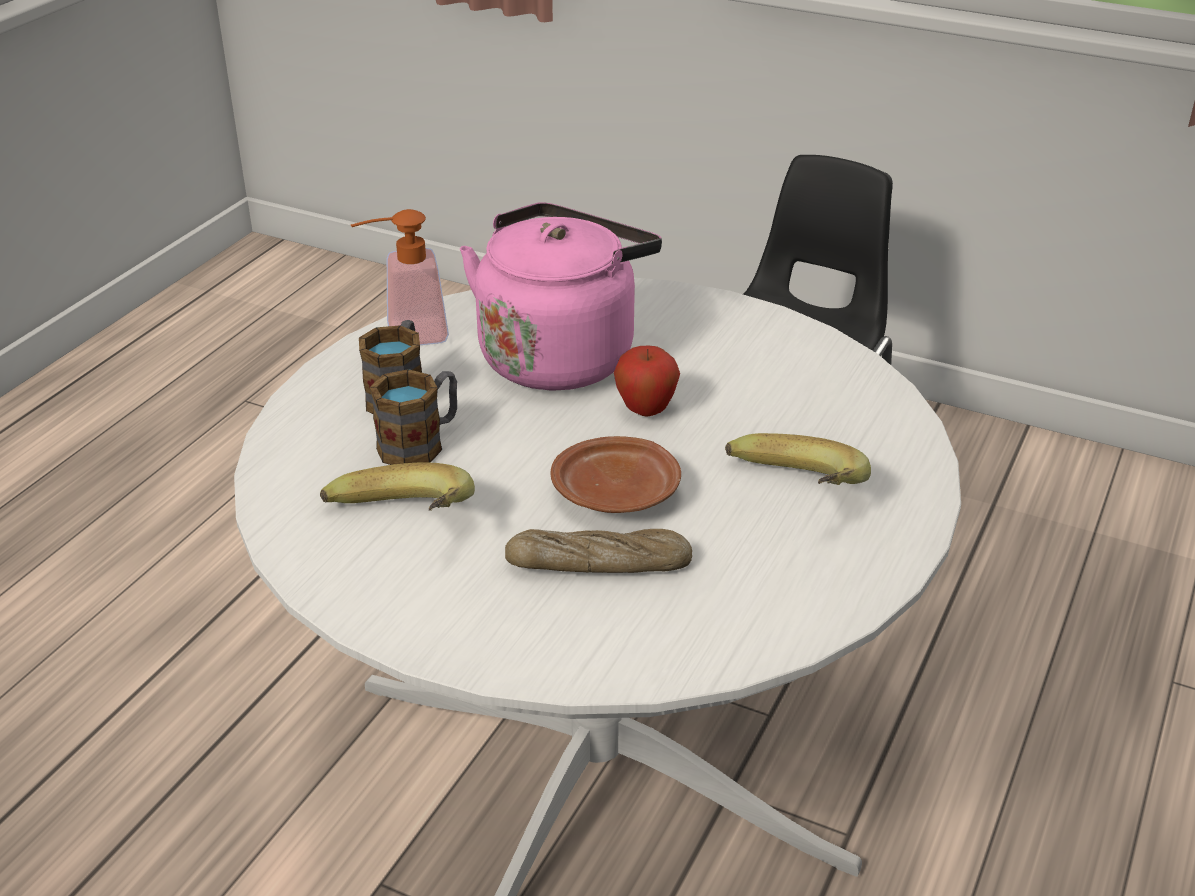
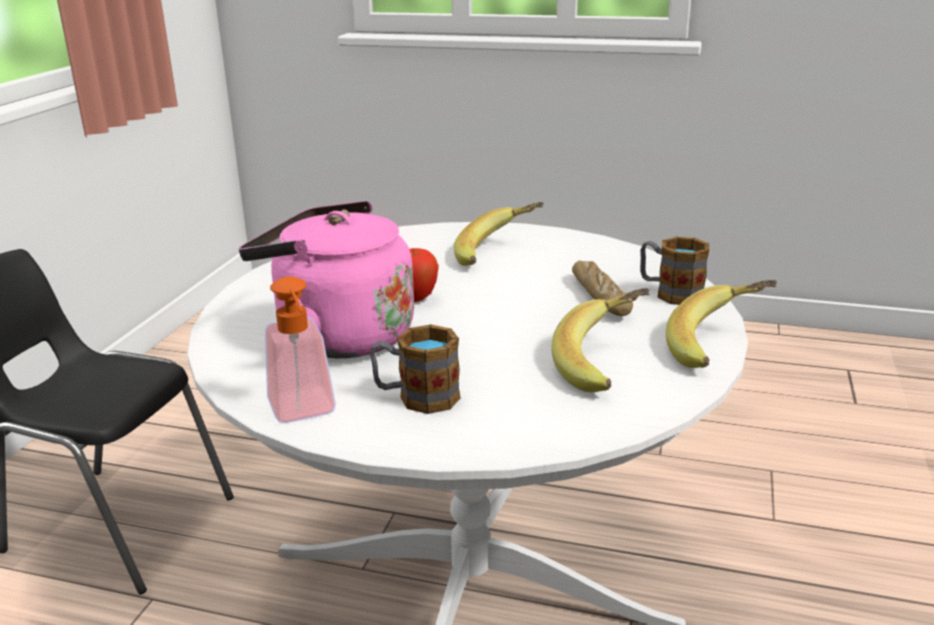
camera: 100 degrees left, 10 degrees down
mug [370,369,457,465] -> mug moved to [640,237,709,305]
brown plate [551,436,681,513] -> none
none -> banana [666,280,777,368]

